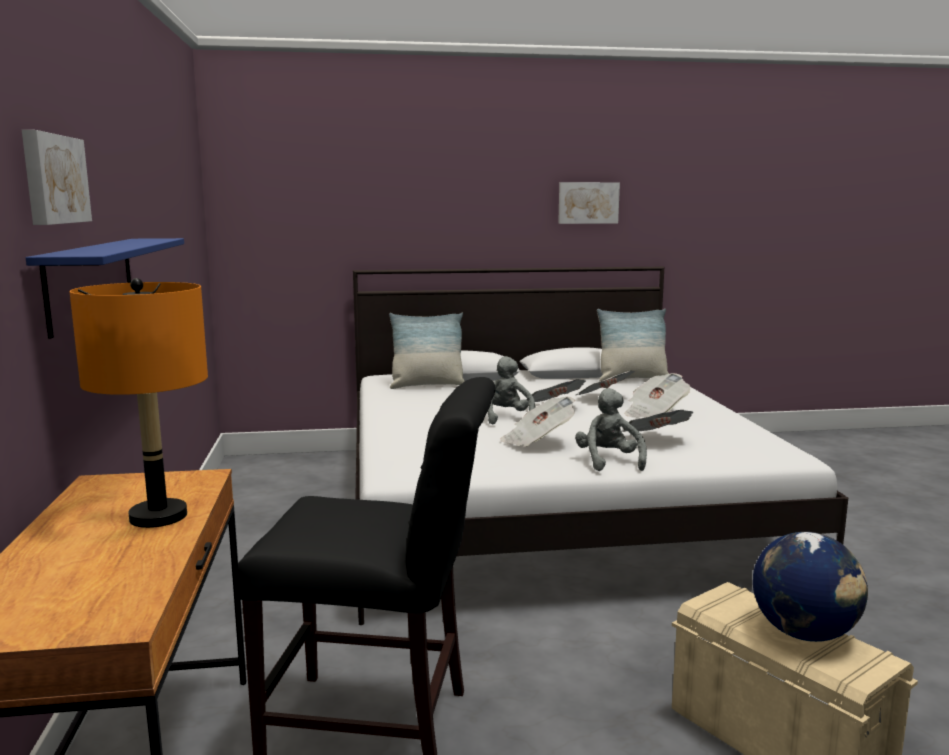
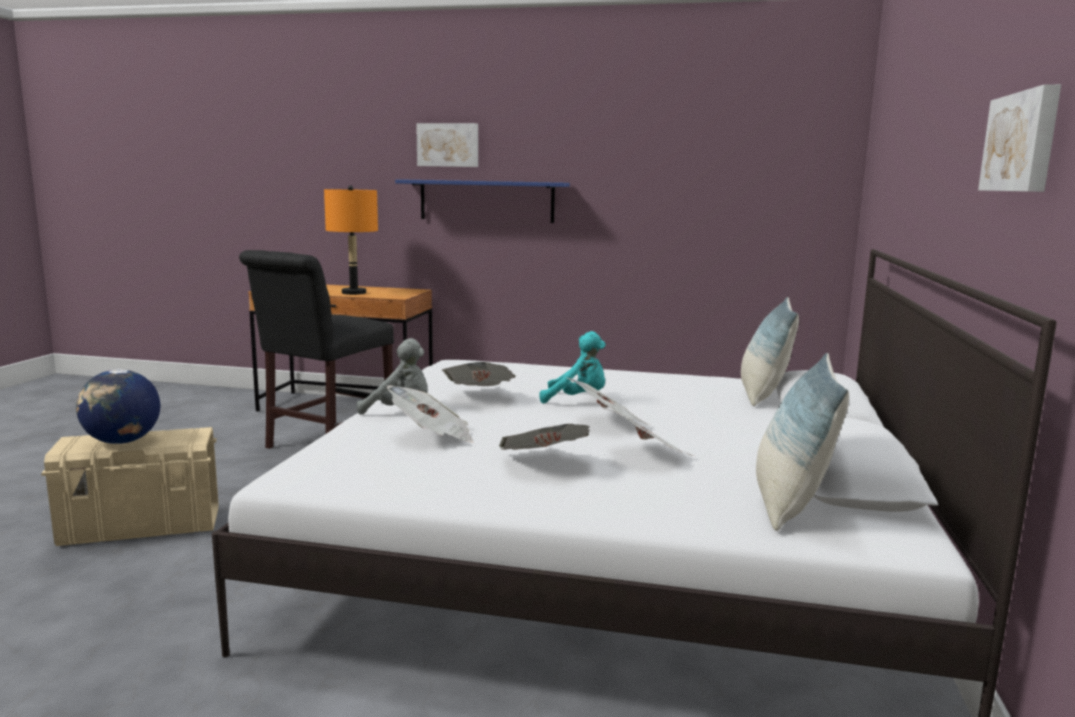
camera: 110 degrees right, 0 degrees up
grey plush toy [488,356,535,425] -> turquoise plush toy [540,331,606,404]

